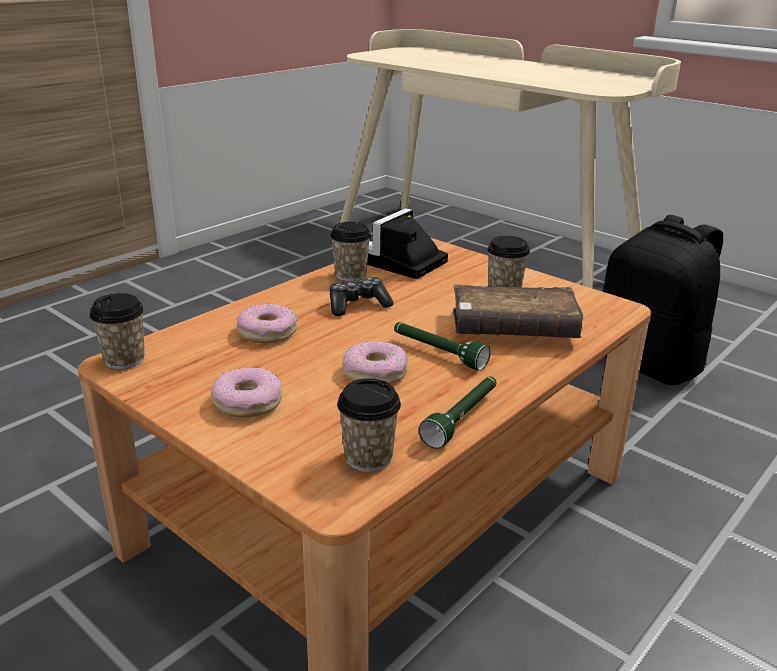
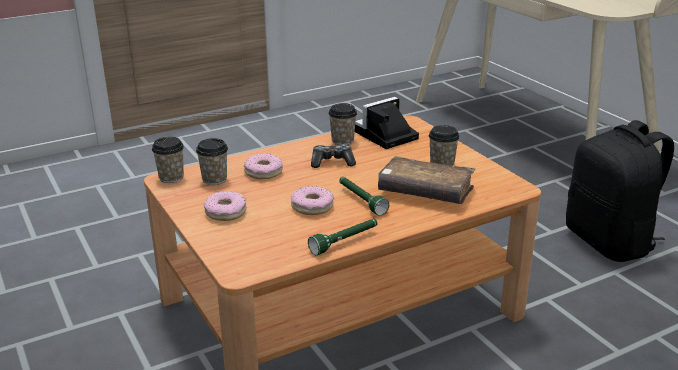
camera: 20 degrees right, 0 degrees up
cup [337,378,401,472] -> cup moved to [196,138,228,185]

